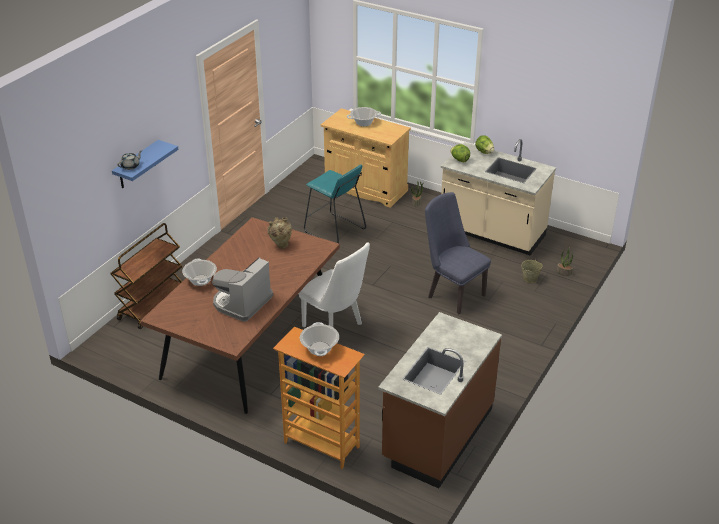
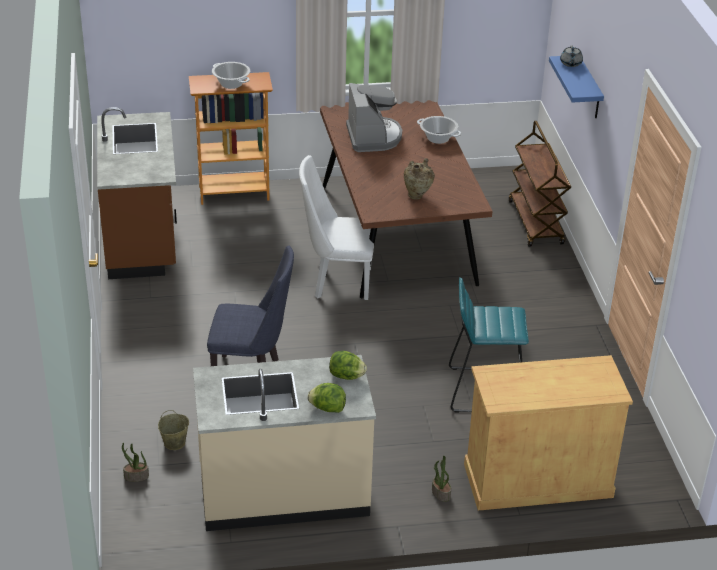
camera: 140 degrees right, 0 degrees up
cooking pot [347,107,381,126] -> none

